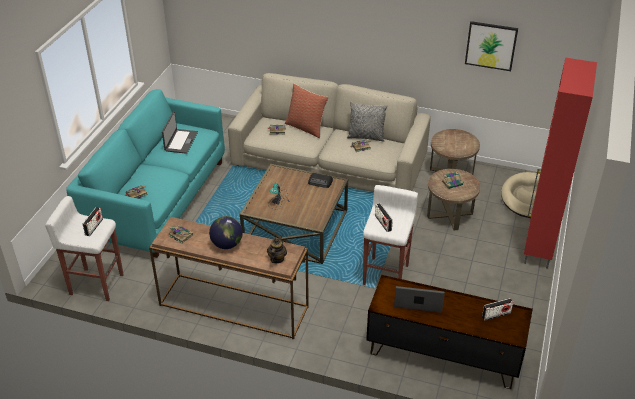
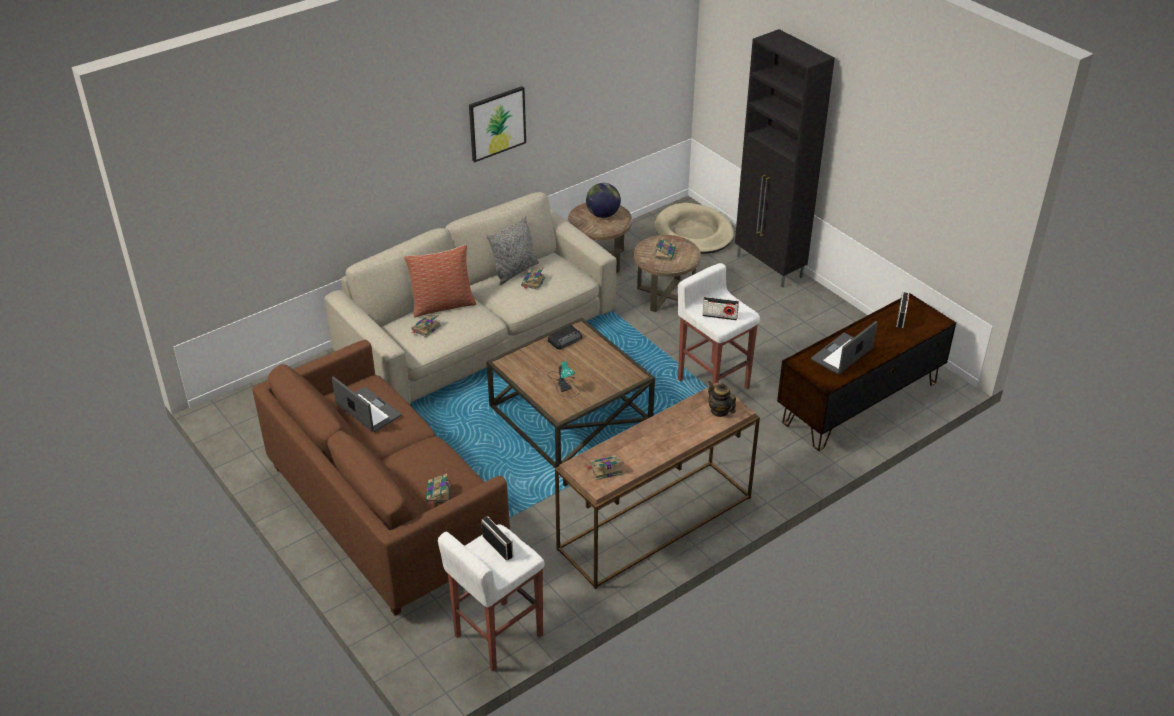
camera: 55 degrees left, 0 degrees up
turquoise sofa [66,89,225,258] -> brown sofa [252,340,510,616]
globe [209,216,243,249] -> globe moved to [586,183,621,218]
picture [465,21,518,71] -> picture moved to [469,86,526,162]
red cabinet [524,58,597,269] -> black cabinet [735,29,835,288]

